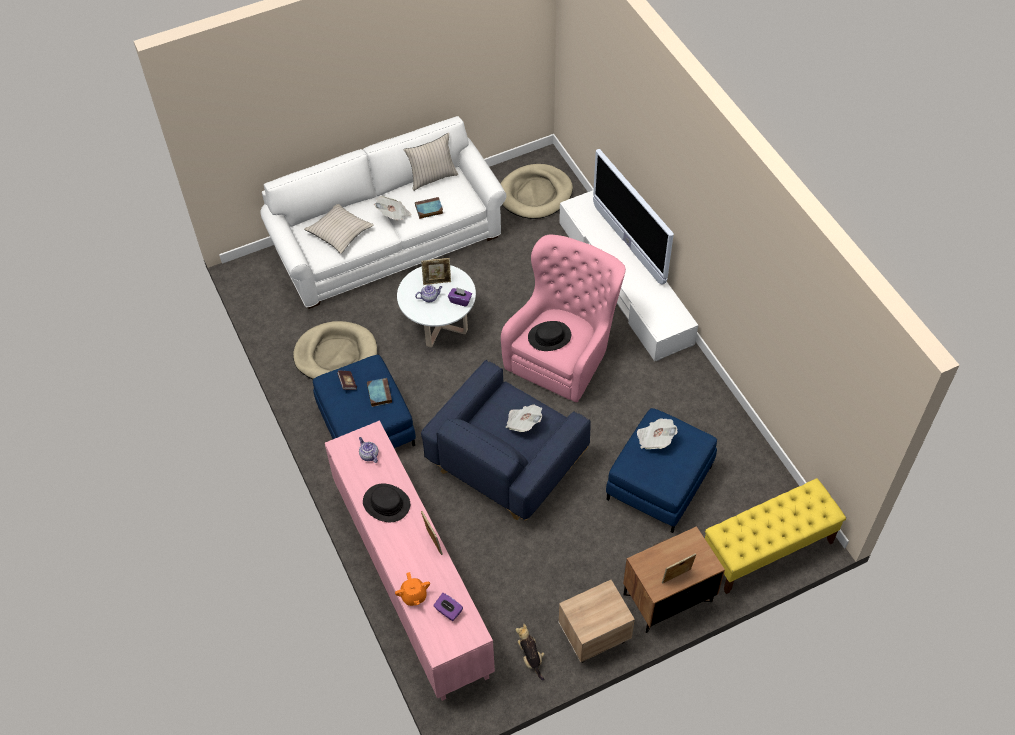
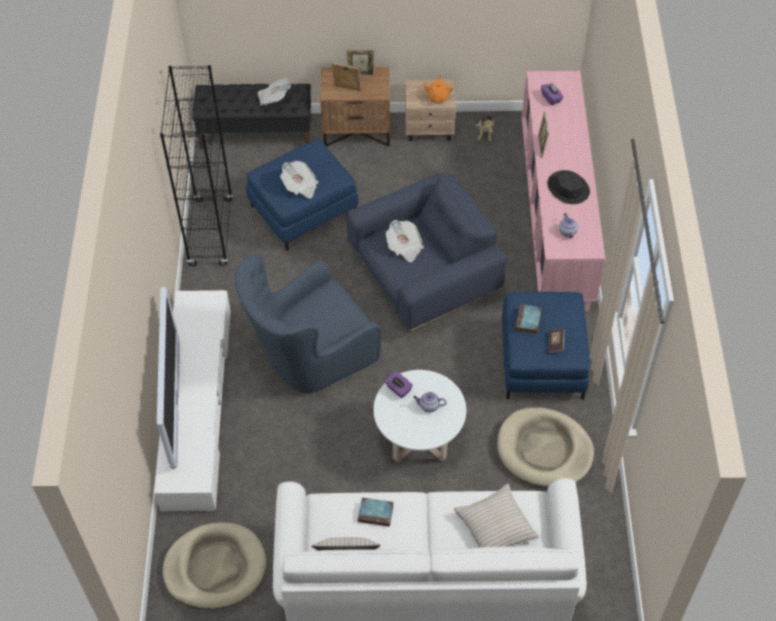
camera: 155 degrees left, 0 degrees up
newspaper [374,196,411,220] -> newspaper moved to [258,78,291,106]
orange teapot [395,572,430,606] -> orange teapot moved to [424,75,453,103]
picture frame [421,258,451,285] -> picture frame moved to [331,63,361,91]
pink armchair [501,234,626,402] -> blue armchair [235,255,381,393]
black hat [528,321,571,351] -> none
yellow bench [705,478,846,594] -> black bench [192,84,311,150]
none -> black bookcase [160,65,233,266]

